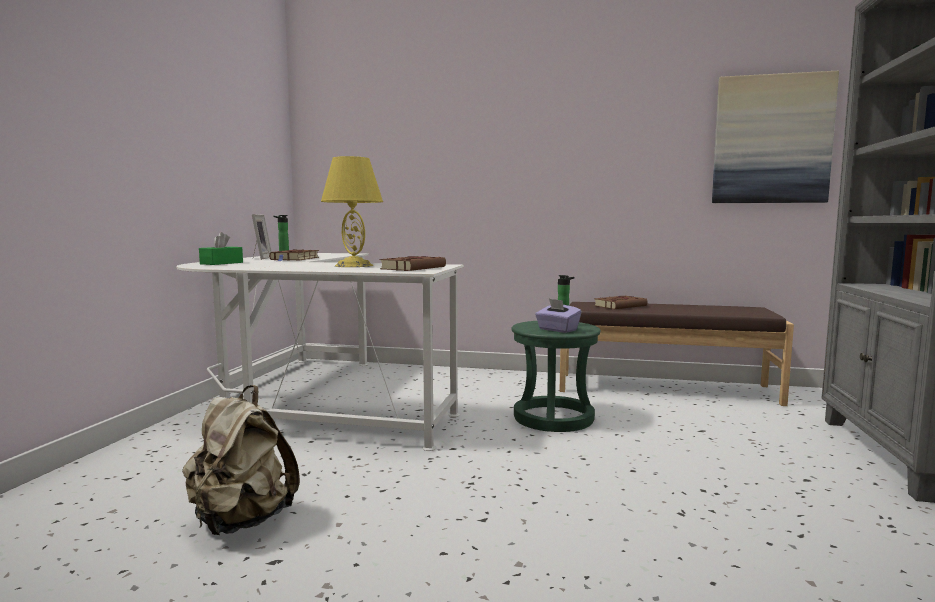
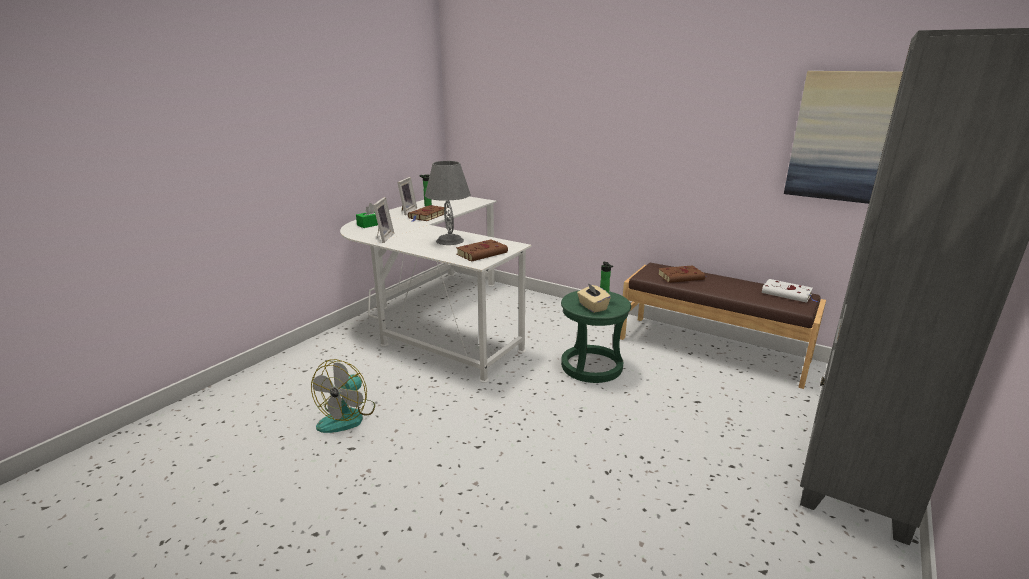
camera: 20 degrees right, 15 degrees up
beige backpack [182,385,300,535] -> fan [311,359,375,433]
yellow table lamp [321,156,383,267] -> grey table lamp [425,161,471,245]
purple tissue box [535,299,582,333] -> beige tissue box [577,283,611,313]
none -> picture frame [373,197,394,243]
none -> white book [762,279,817,303]

